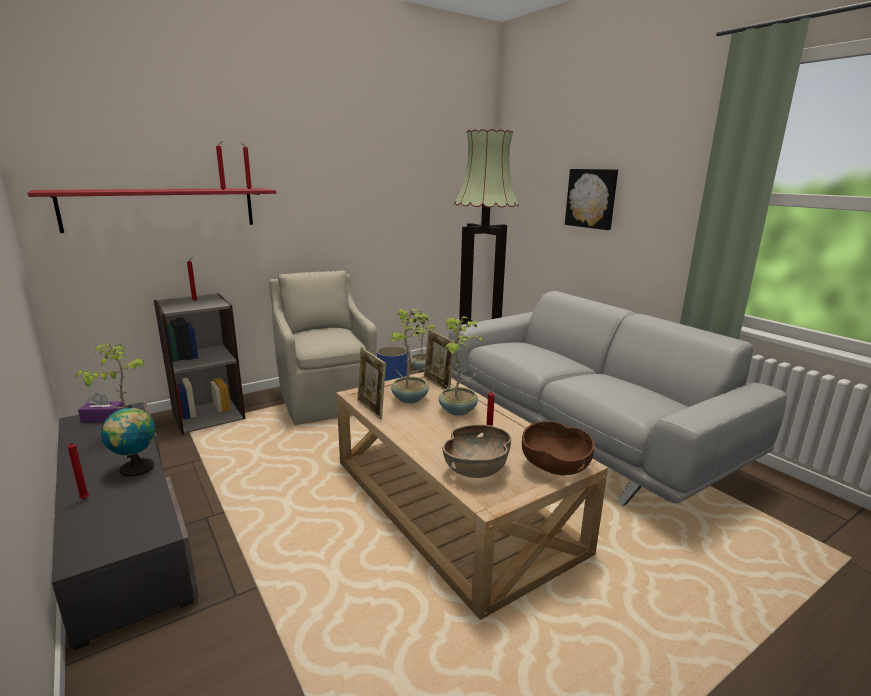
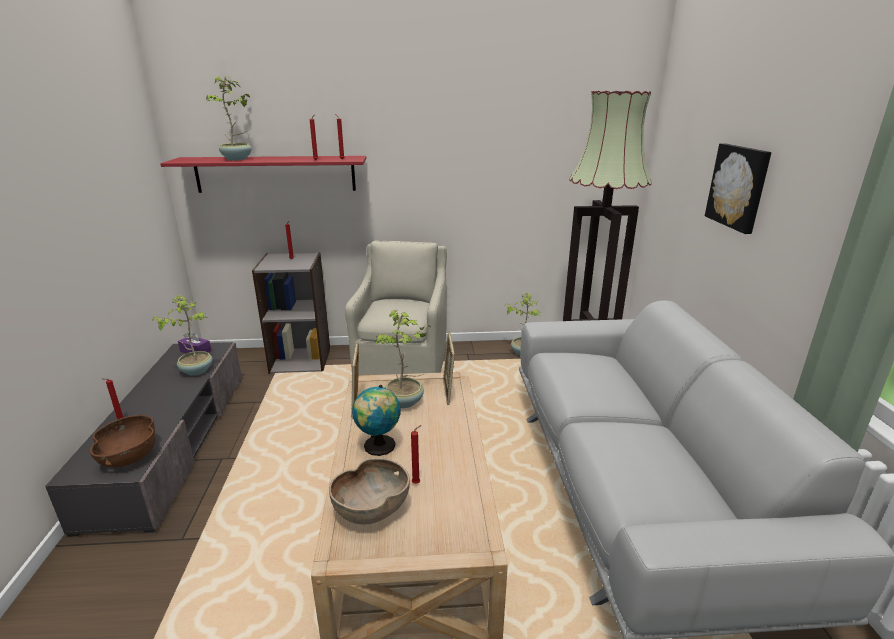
camera: 30 degrees right, 5 degrees up
globe [101,405,156,477] -> globe moved to [352,385,401,456]
blue planter [377,346,408,381] -> none
potted plant [439,316,487,416] -> potted plant moved to [206,76,252,160]
brown bowl [522,421,595,475] -> brown bowl moved to [90,415,155,467]

